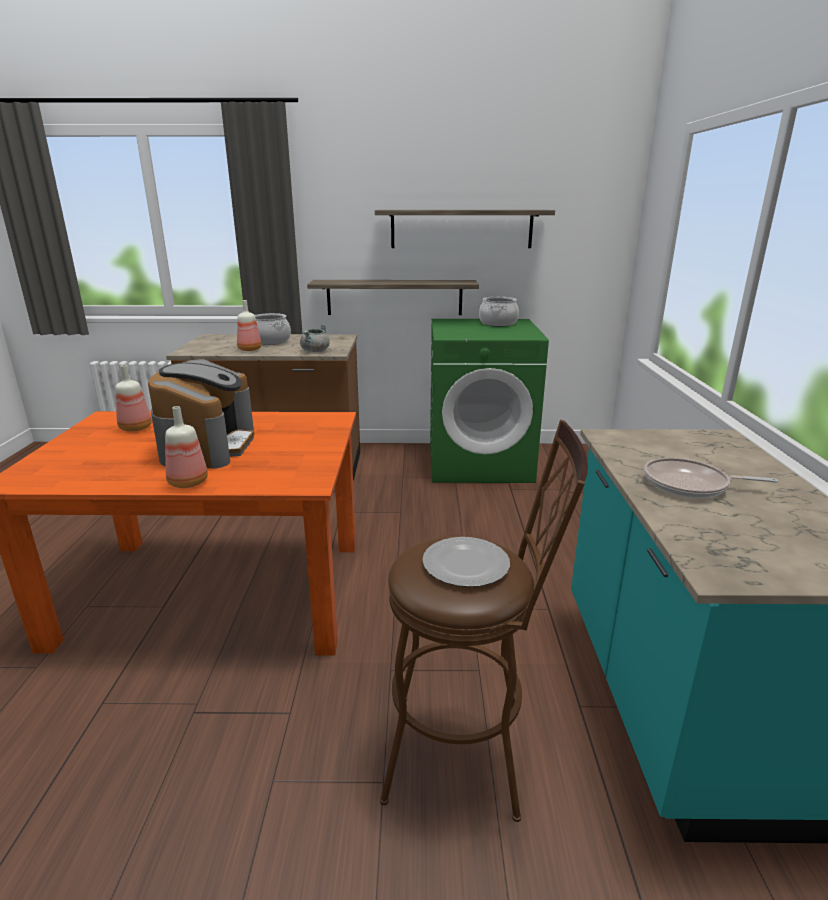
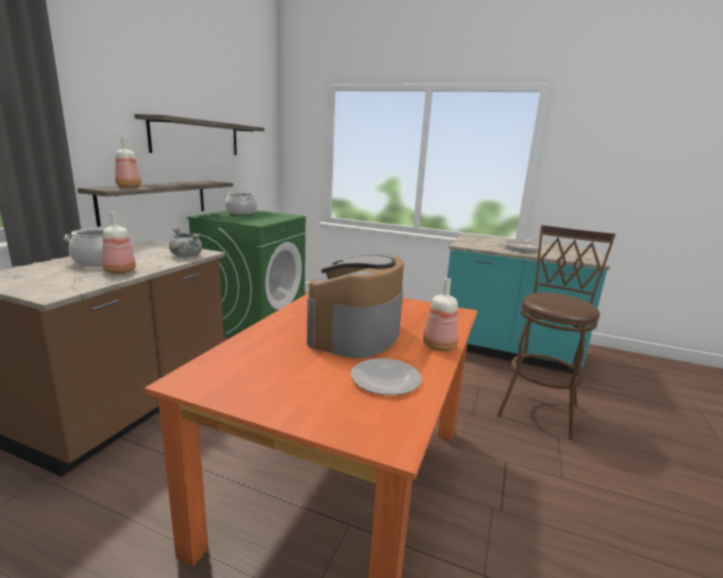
camera: 70 degrees left, 5 degrees down
bottle [115,365,152,432] -> bottle moved to [115,137,141,188]
coffee machine [148,359,254,469] -> coffee machine turned 90 degrees counterclockwise [307,253,404,358]
plate [422,537,510,587] -> plate moved to [351,358,422,395]

